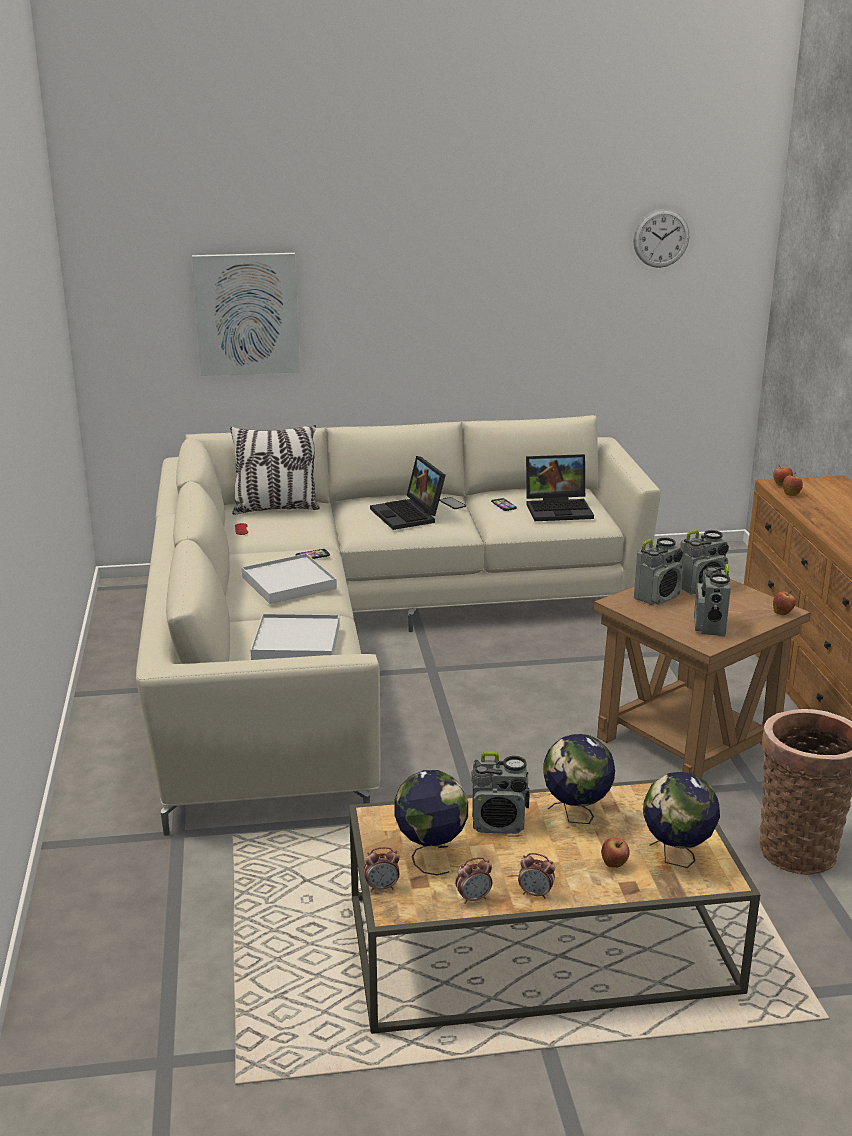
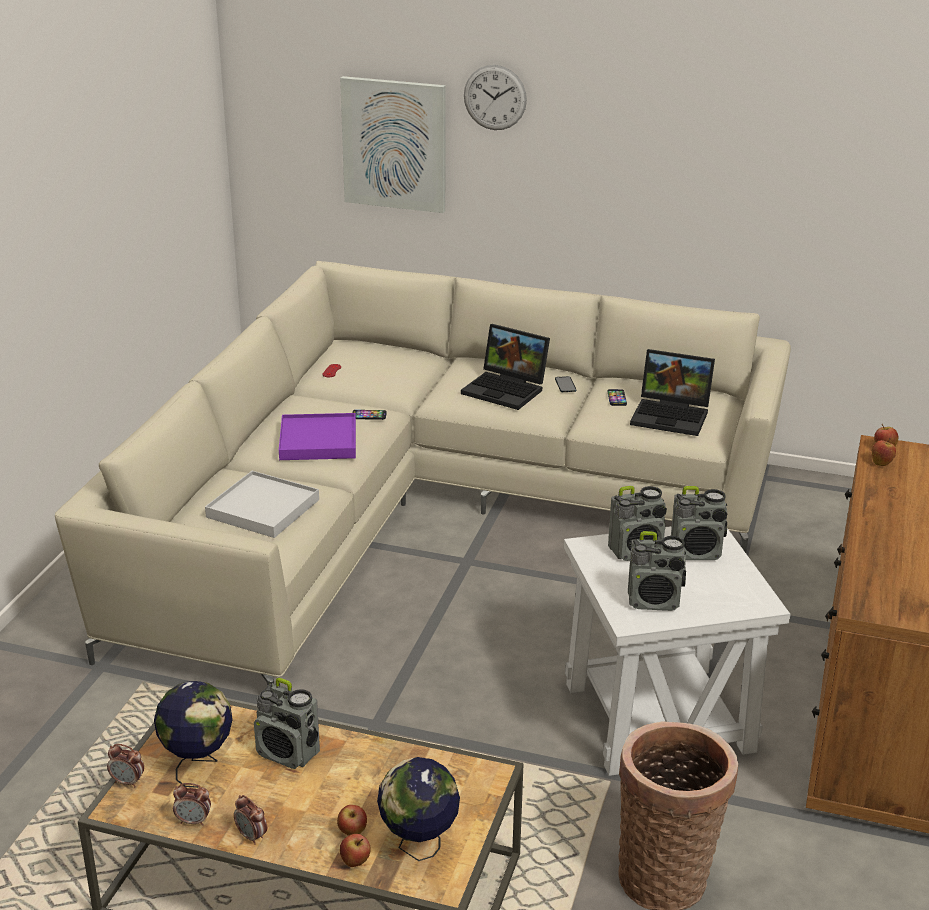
camera: 25 degrees right, 5 degrees up
pillow [230,425,320,515] -> none
white tray [242,553,337,604] -> purple tray [279,413,356,460]
laptop [370,456,446,530] -> laptop turned 60 degrees counterclockwise [461,324,550,410]
globe [543,734,615,824] -> none
brown side table [593,579,811,778] -> white side table [564,526,791,776]
wall clock [633,209,689,268] -> wall clock moved to [464,65,527,130]
radio [694,564,731,637] -> radio turned 120 degrees counterclockwise [628,531,686,611]
apple [773,591,796,615] -> apple moved to [340,834,371,867]

